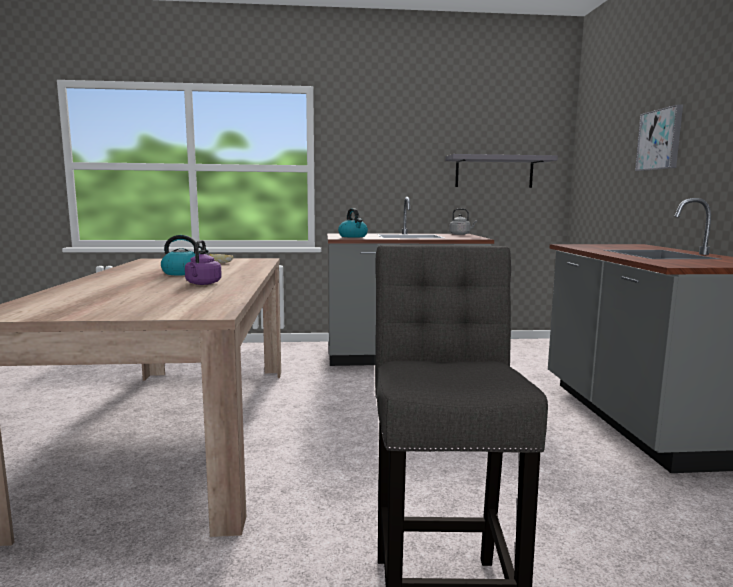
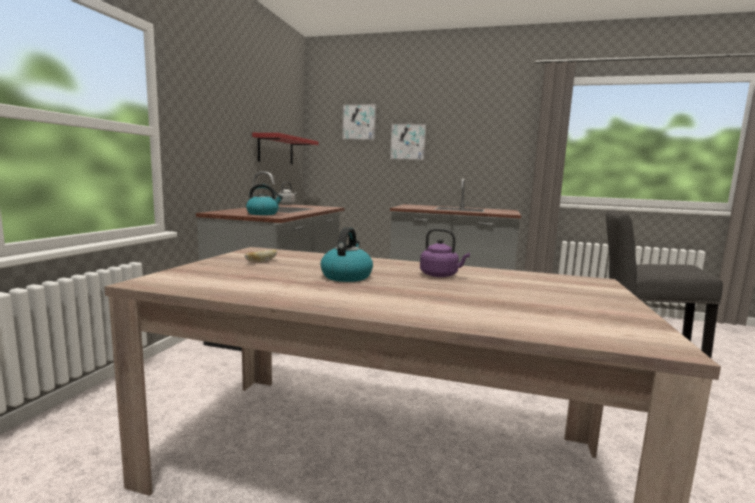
camera: 70 degrees left, 0 degrees up
grey shelf [445,154,558,188] -> red shelf [252,133,319,164]
none -> picture [342,104,376,140]

